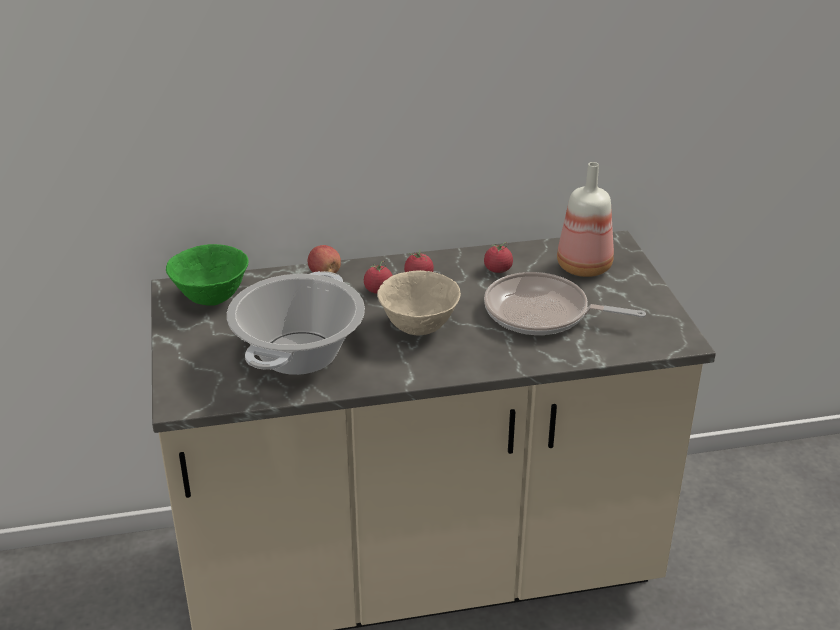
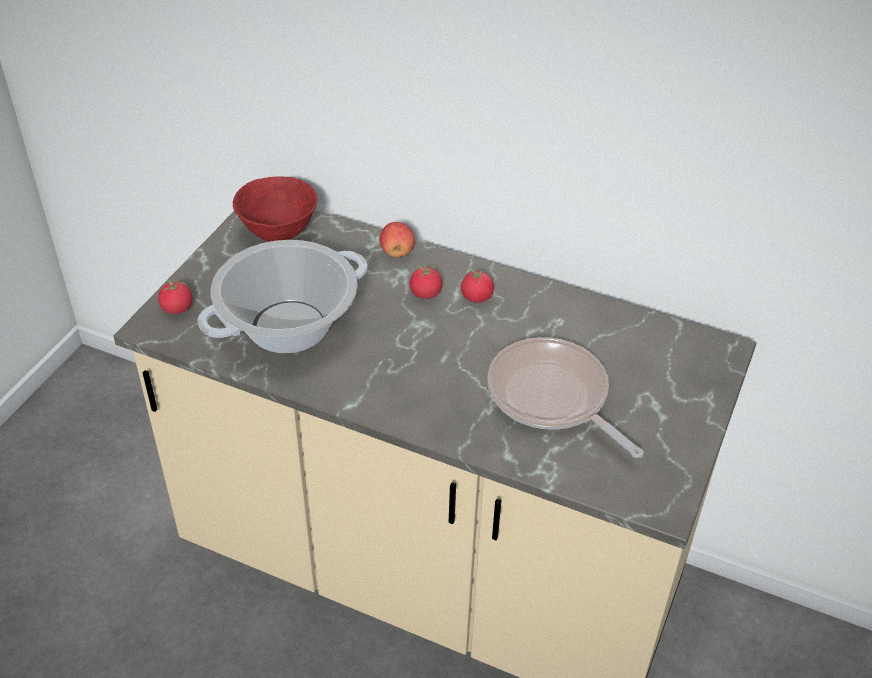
camera: 35 degrees right, 10 degrees up
green bowl [166,244,249,305] -> red bowl [233,176,318,242]
beige bowl [377,270,461,335] -> none
tomato [484,242,513,273] -> tomato moved to [158,279,193,314]
bottle [557,162,614,277] -> none

